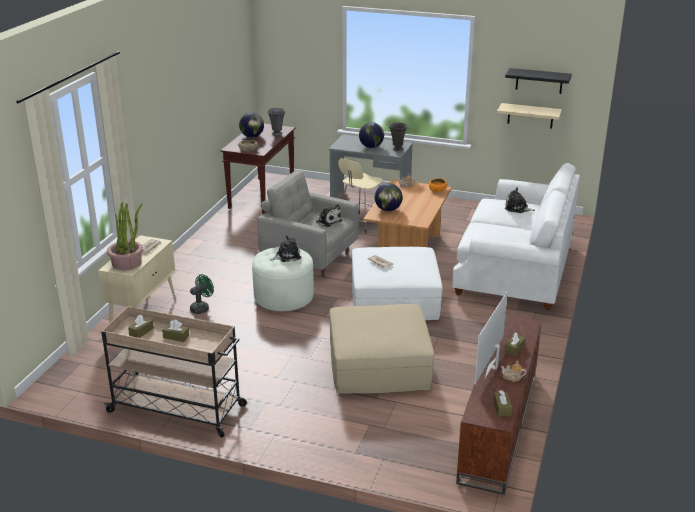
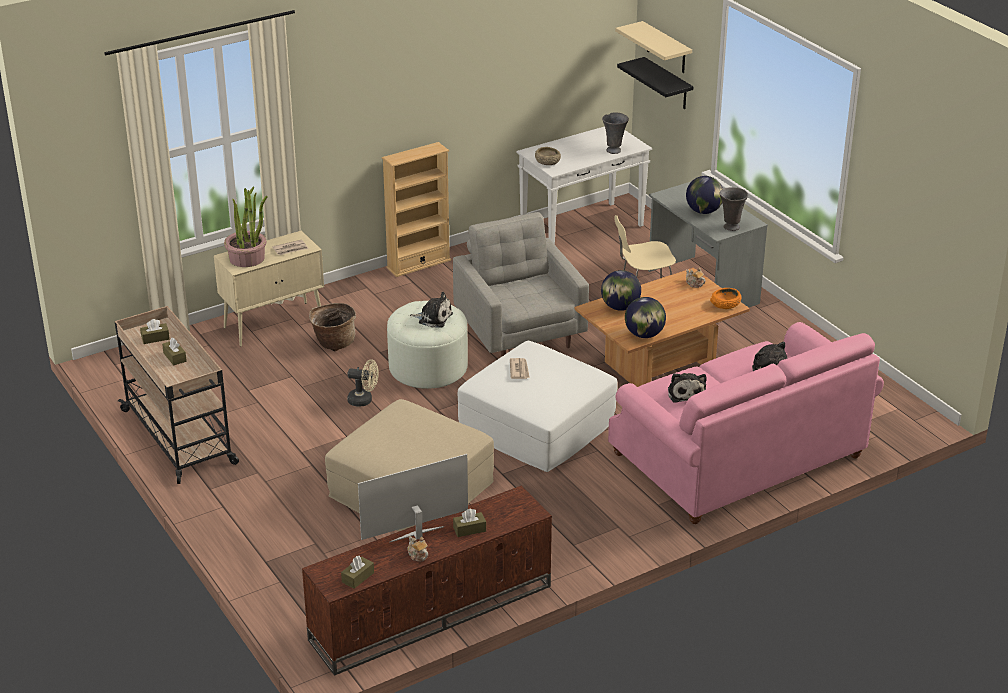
camera: 40 degrees right, 5 degrees up
green fan [190,274,214,314] -> basket [309,303,356,351]
brown console table [220,124,296,214] -> white console table [516,126,652,244]
globe [239,112,264,138] -> globe moved to [625,297,666,338]
plush toy [314,204,342,227] -> plush toy moved to [668,373,707,402]
white sofa [453,163,580,310] -> pink sofa [608,322,884,524]
beige shelf [497,103,562,129] -> beige shelf moved to [615,21,692,73]
black shelf [505,68,572,94] -> black shelf moved to [617,57,693,109]
none -> beige fan [347,359,379,407]
none -> beige bookcase [382,142,451,277]

